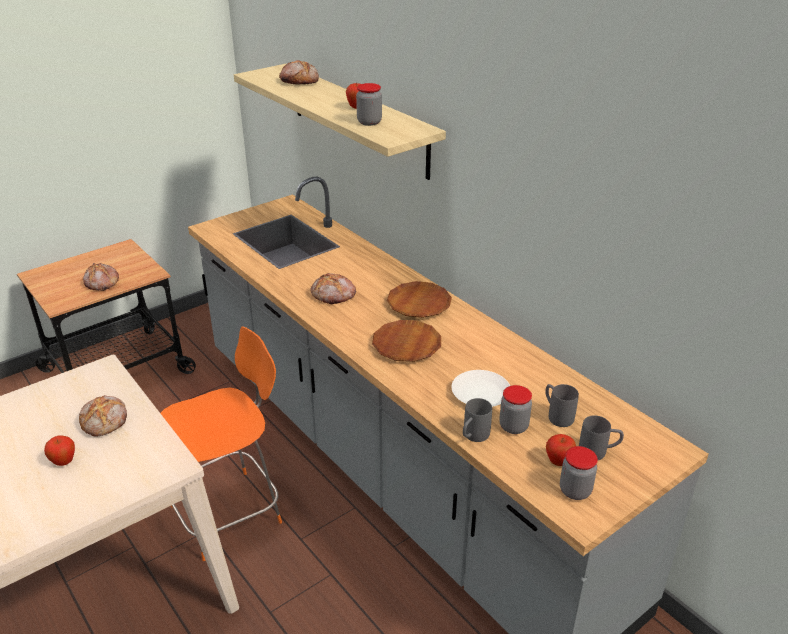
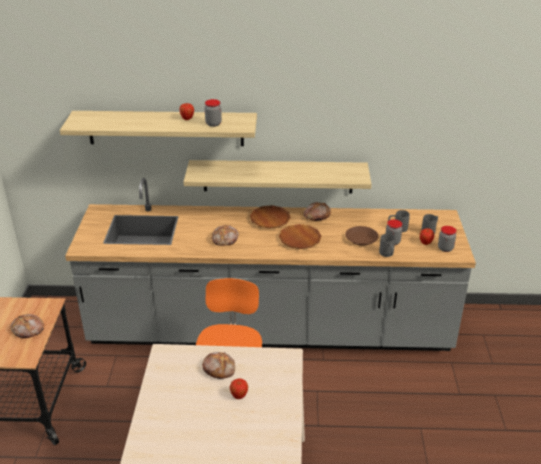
camera: 50 degrees left, 0 degrees up
bread [279,60,319,85] -> bread moved to [303,202,331,221]
white plate [452,370,510,407] -> brown plate [345,226,379,246]
none -> shelf [183,160,372,193]

